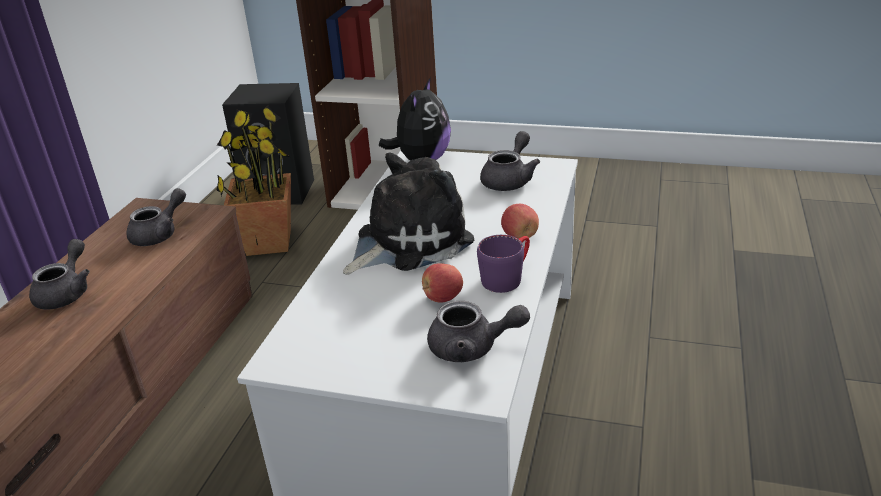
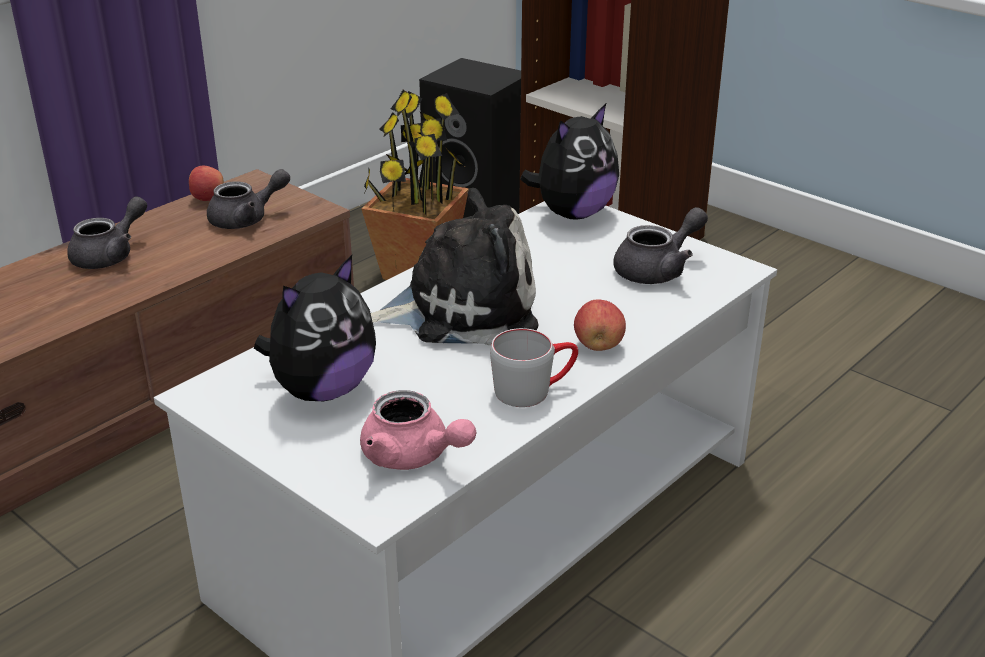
camera: 25 degrees right, 0 degrees up
apple [422,263,463,303] -> apple moved to [189,166,224,201]
grey teapot [427,301,530,362] -> pink teapot [360,390,476,470]
purple mug [477,235,530,293] -> grey mug [490,328,578,407]
none -> plush toy [254,255,376,401]

